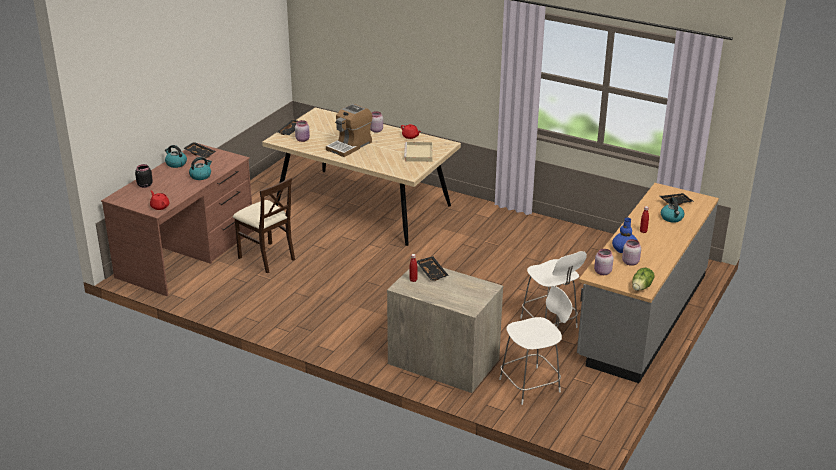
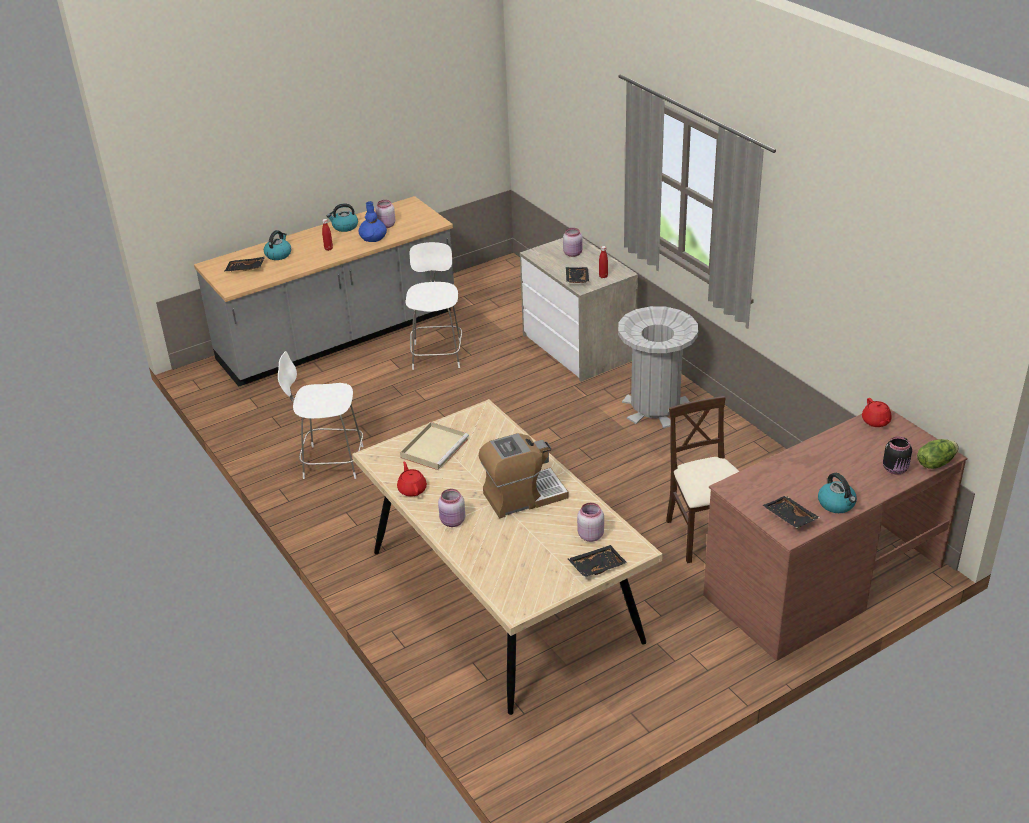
camera: 150 degrees left, 5 degrees up
kettle [189,157,212,180] -> kettle moved to [327,203,358,232]
white stool [499,286,572,405] -> white stool moved to [278,351,363,479]
pink jar [594,249,613,275] -> pink jar moved to [563,228,582,257]
lettuce [632,268,655,291] -> lettuce moved to [917,439,959,469]
none -> grey trash can [618,306,698,428]

